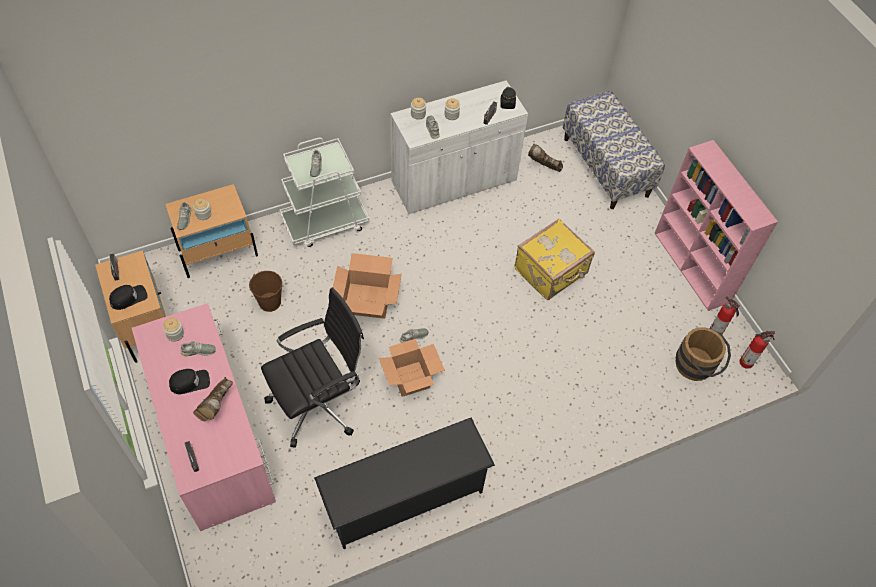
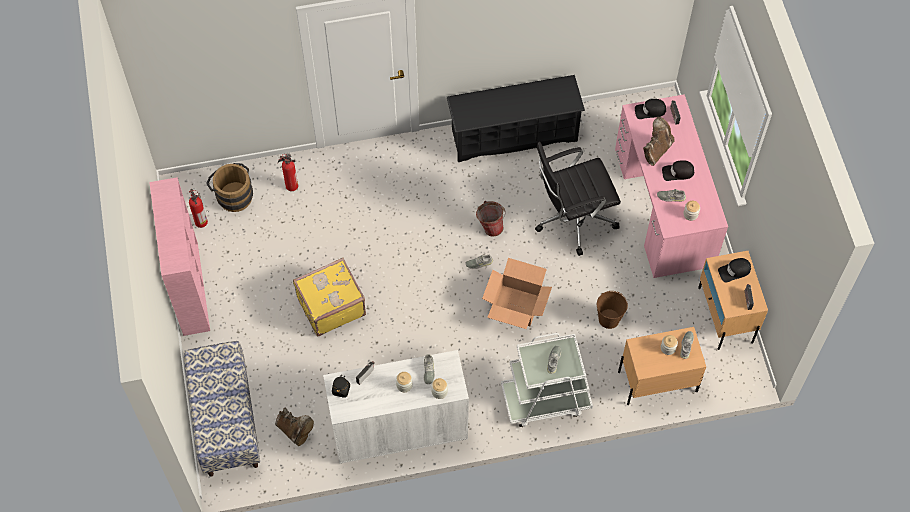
camera: 165 degrees left, 5 degrees up
cardboard box [379,339,445,397] -> bucket [476,201,505,237]
fire extinguisher [739,331,775,369] -> fire extinguisher moved to [278,153,298,191]
none -> black cap [635,99,666,119]

